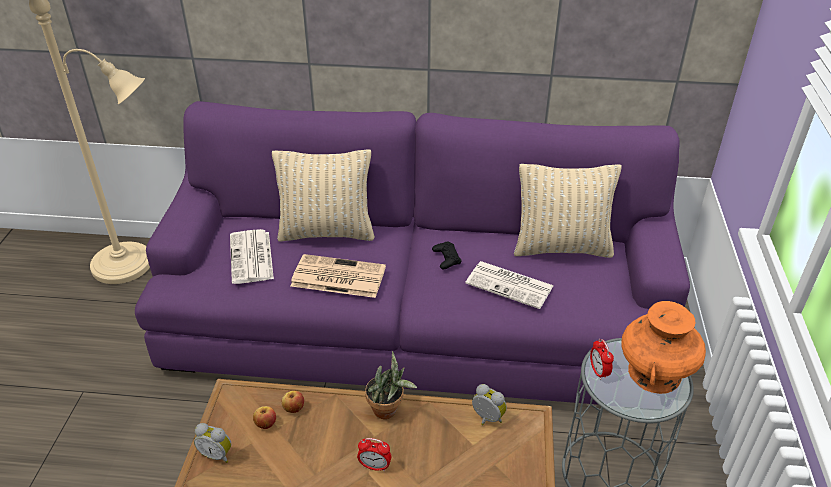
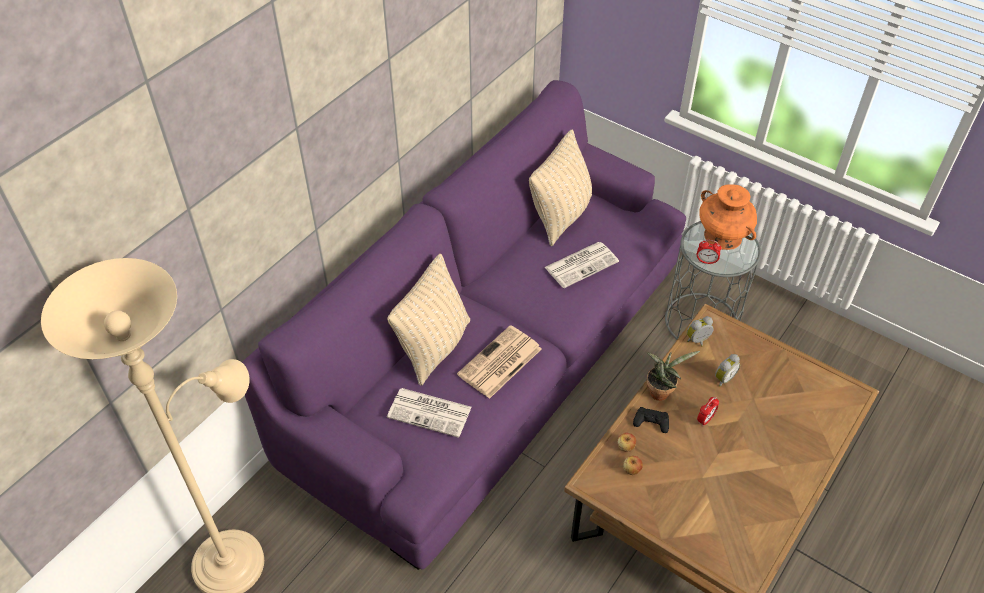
camera: 60 degrees left, 10 degrees up
alarm clock [194,423,231,463] -> alarm clock moved to [715,354,740,387]
black game controller [432,242,462,269] -> black game controller moved to [633,407,669,433]

